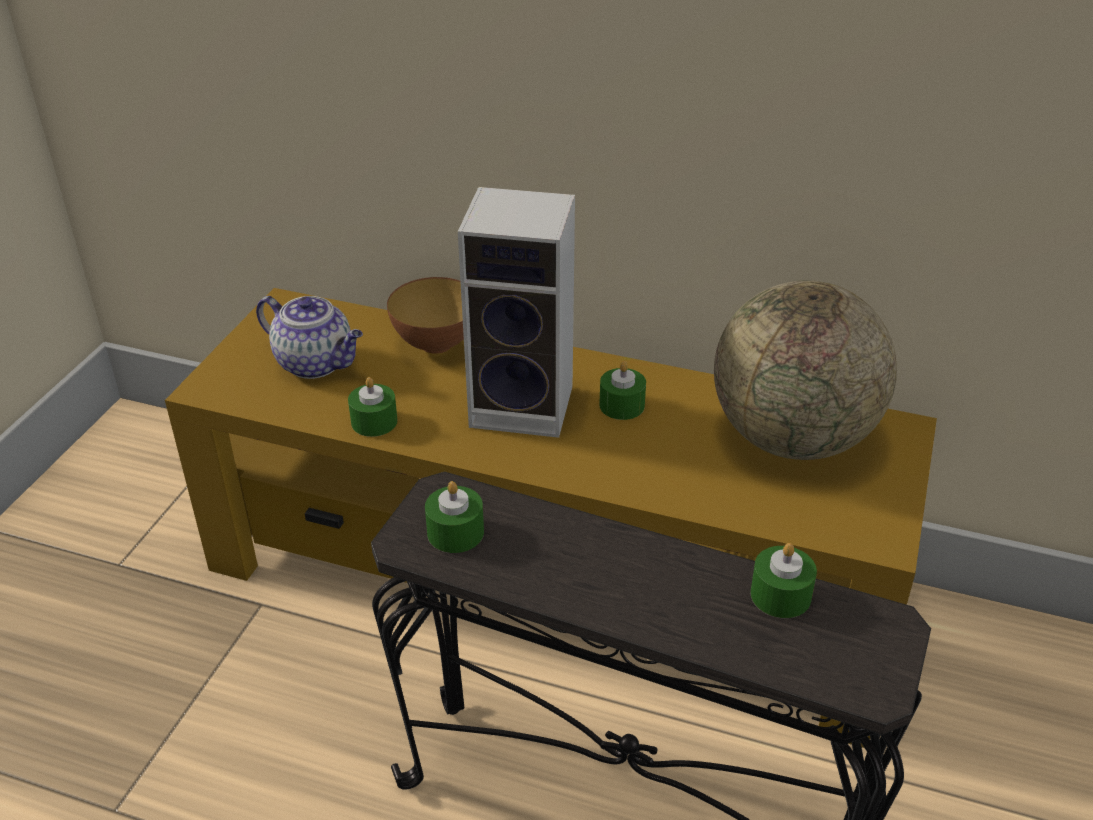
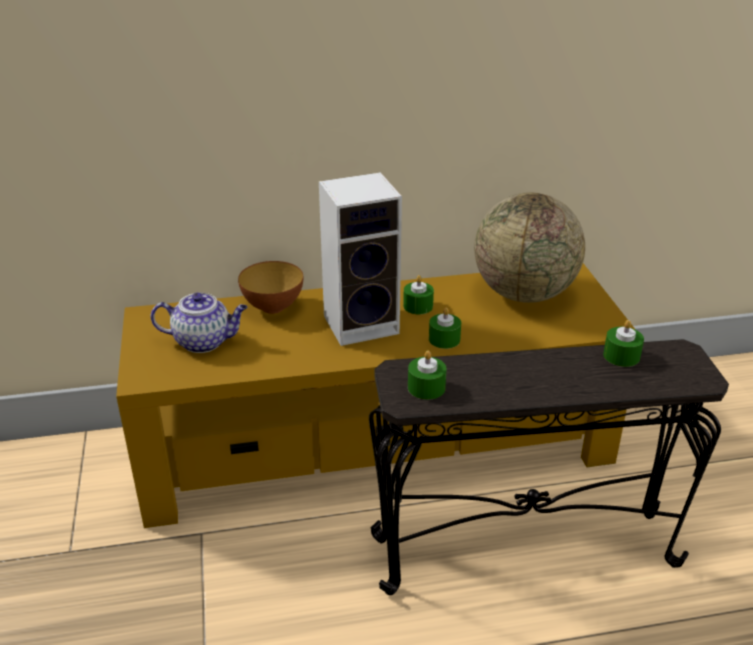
camera: 30 degrees left, 5 degrees down
green candle [348,377,397,437] -> green candle moved to [429,307,461,349]

